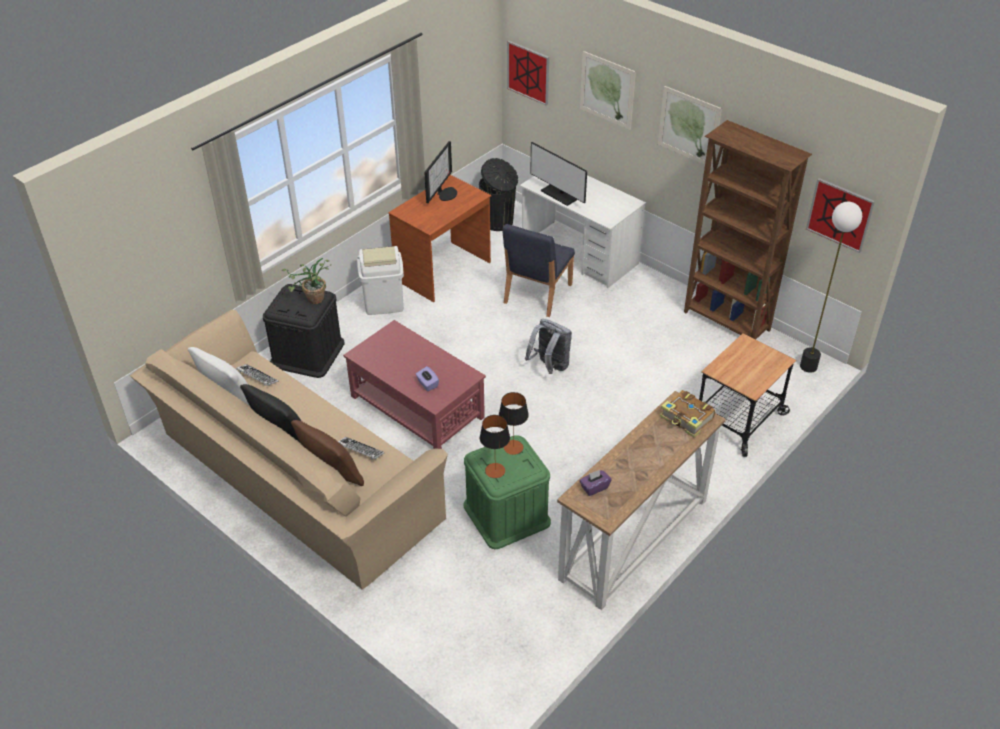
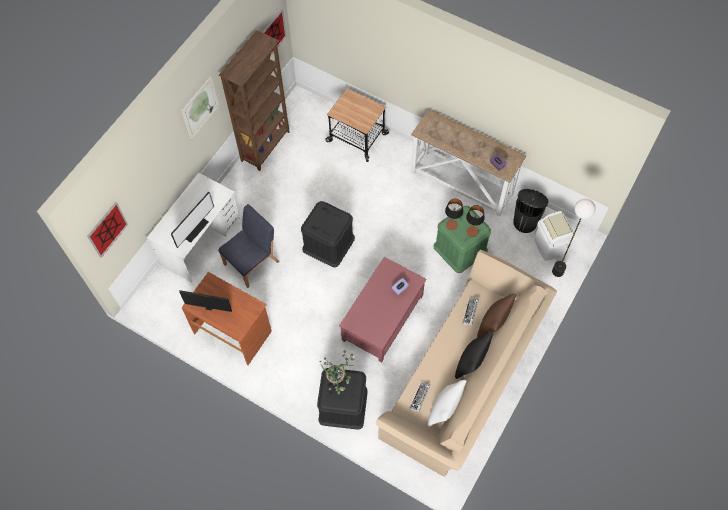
camera: 100 degrees left, 20 degrees up
white trash can [357,246,404,315] -> white trash can moved to [534,211,576,261]
black trash can [479,158,518,231] -> black trash can moved to [513,189,549,233]
blue chair [502,224,575,317] -> blue chair turned 60 degrees counterclockwise [219,204,279,288]
grey backpack [525,319,572,374] -> black storage box [301,201,355,267]
picture [580,51,636,130] -> none
book [660,390,716,437] -> none
floor lamp [800,202,862,373] -> floor lamp moved to [552,198,596,277]

